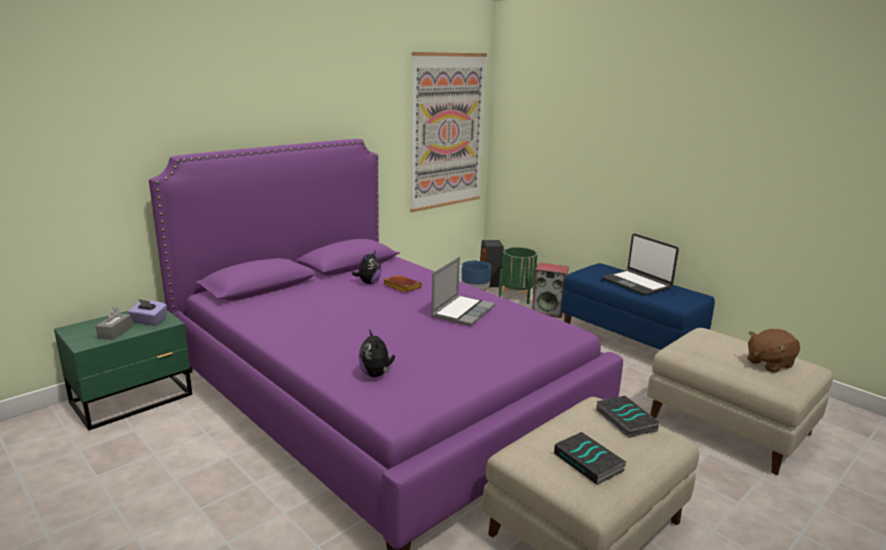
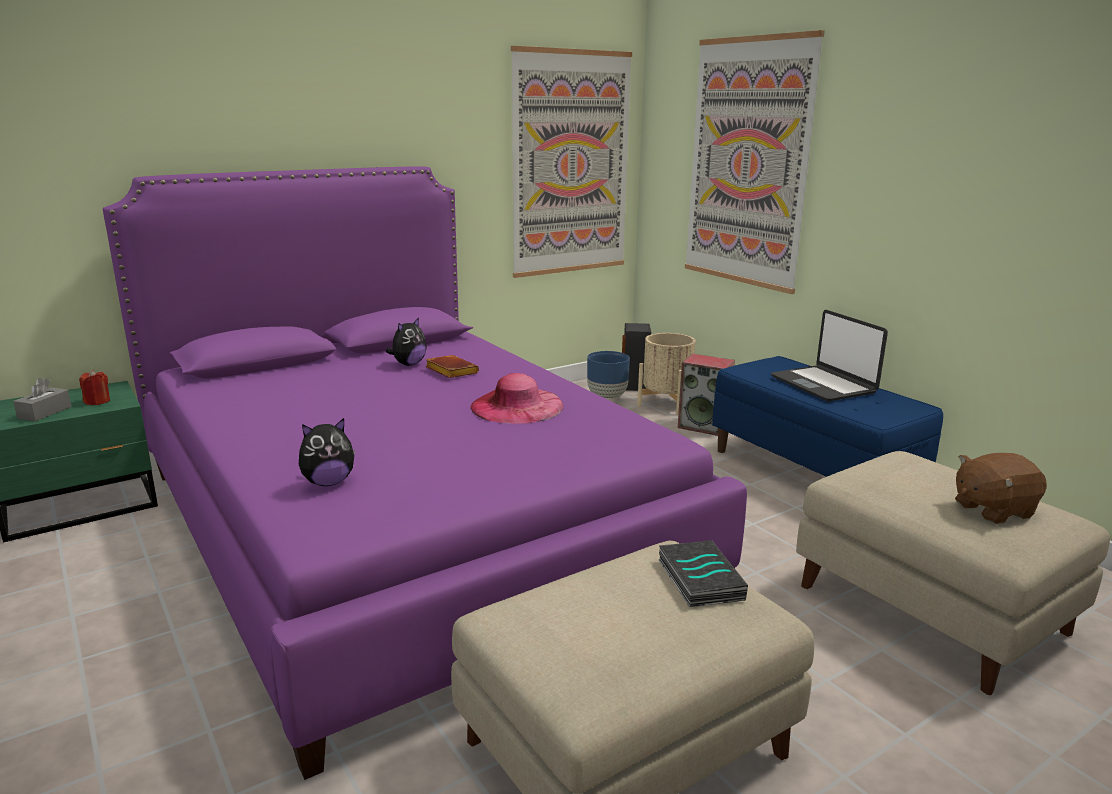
camera: 10 degrees right, 0 degrees up
purple tissue box [128,299,167,326] -> red candle [79,370,110,405]
plush toy [359,329,395,377] -> plush toy turned 105 degrees counterclockwise [299,418,355,486]
laptop [431,257,495,326] -> pink hat [471,373,564,424]
green planter [499,247,538,304] -> beige planter [637,333,696,415]
book [554,432,626,485] -> none
none -> picture [685,30,825,294]

